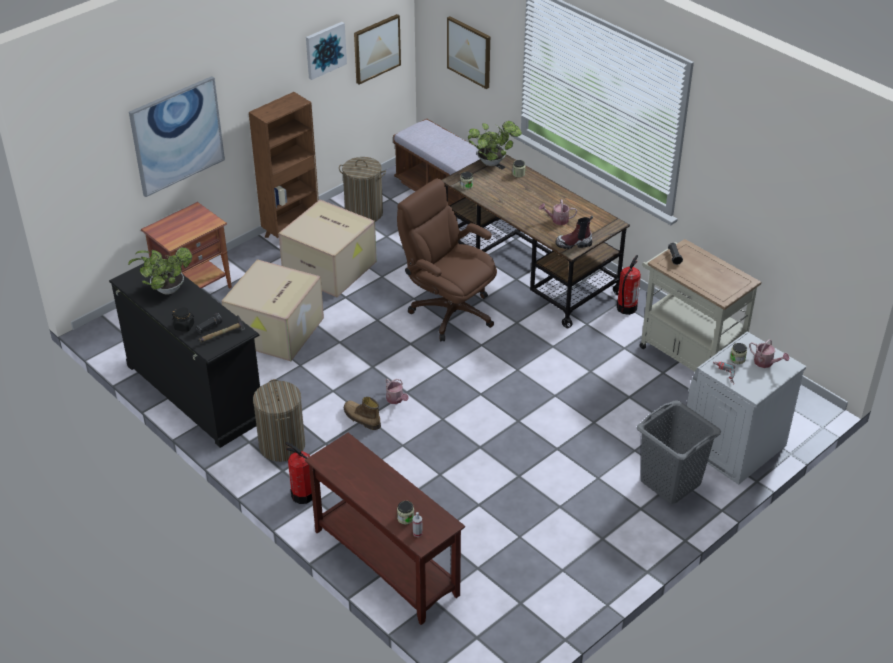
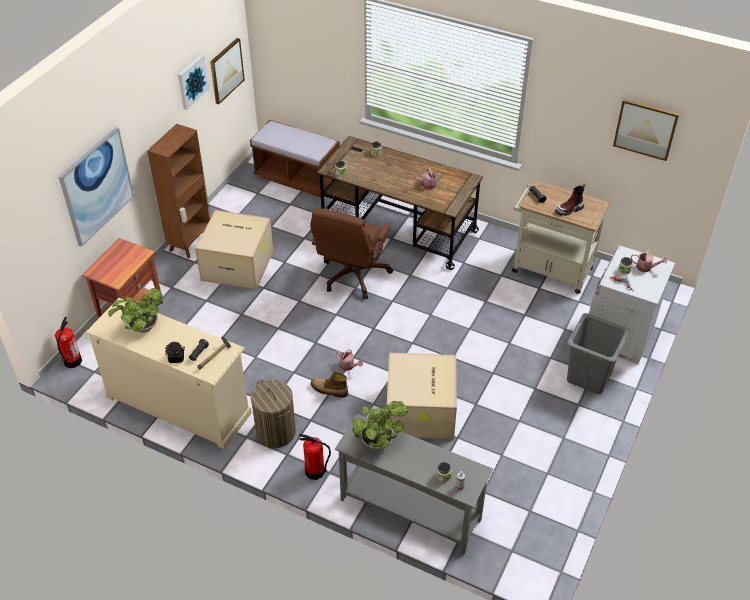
camera: 20 degrees left, 5 degrees up
black cabinet [109,258,260,448] -> beige cabinet [86,298,252,449]
cardboard box [222,259,324,361] -> cardboard box moved to [387,353,457,440]
brown console table [305,433,465,625] -> grey console table [335,414,493,554]
laundry basket [339,157,386,222] -> none
brown office chair [397,178,497,342] -> brown office chair turned 90 degrees counterclockwise [310,208,393,299]
picture [447,16,490,89] -> picture moved to [613,99,679,161]
potted plant [468,121,522,166] -> potted plant moved to [353,401,408,449]
boot [556,216,593,249] -> boot moved to [555,184,586,216]
fire extinguisher [617,255,641,315] -> fire extinguisher moved to [55,317,82,368]

